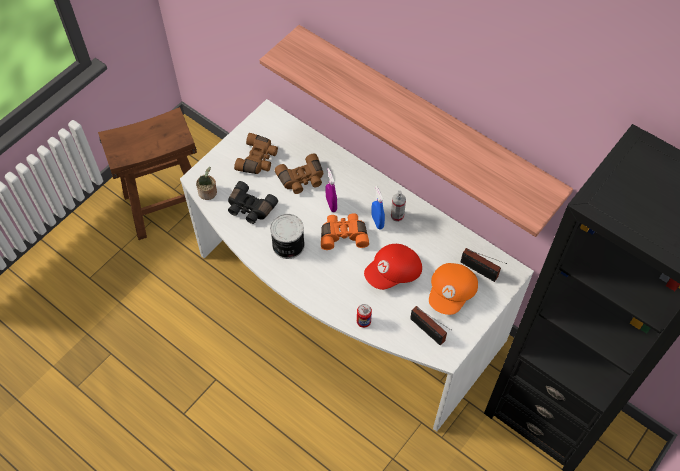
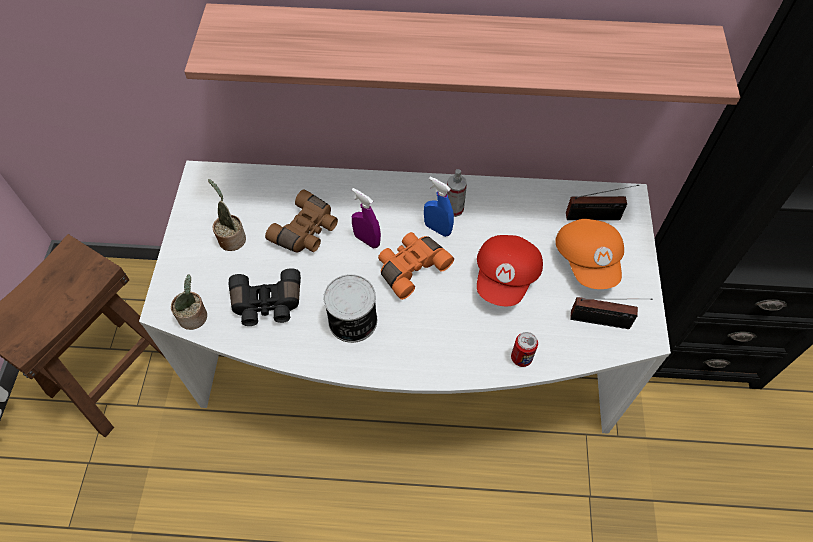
camera: 35 degrees left, 0 degrees up
brown binoculars [234,133,278,174] -> potted plant [208,179,246,251]

